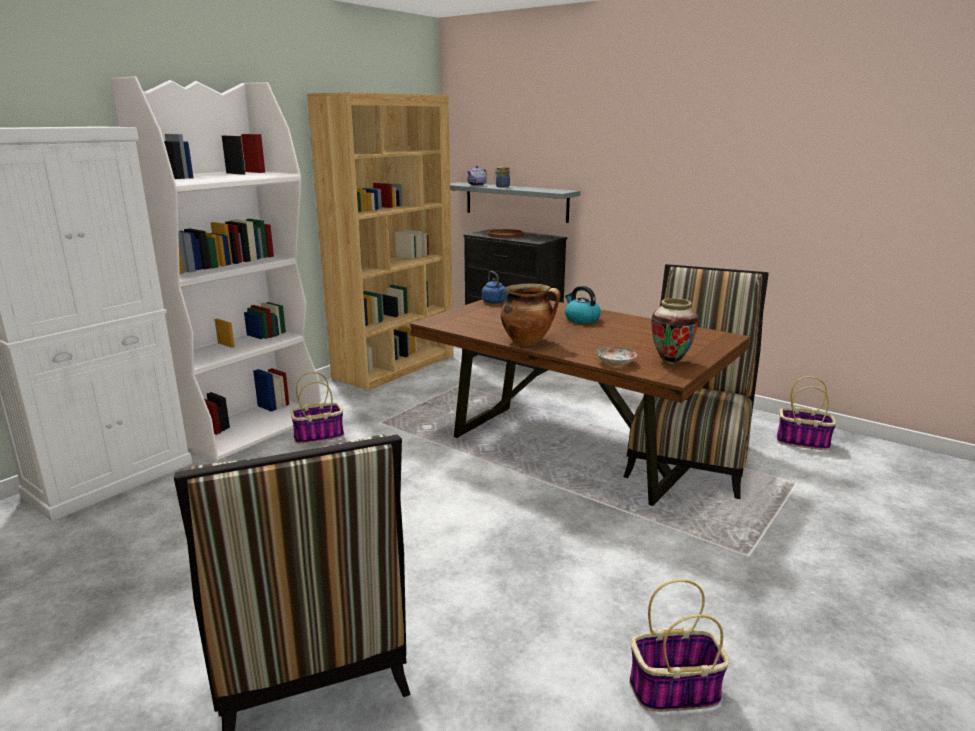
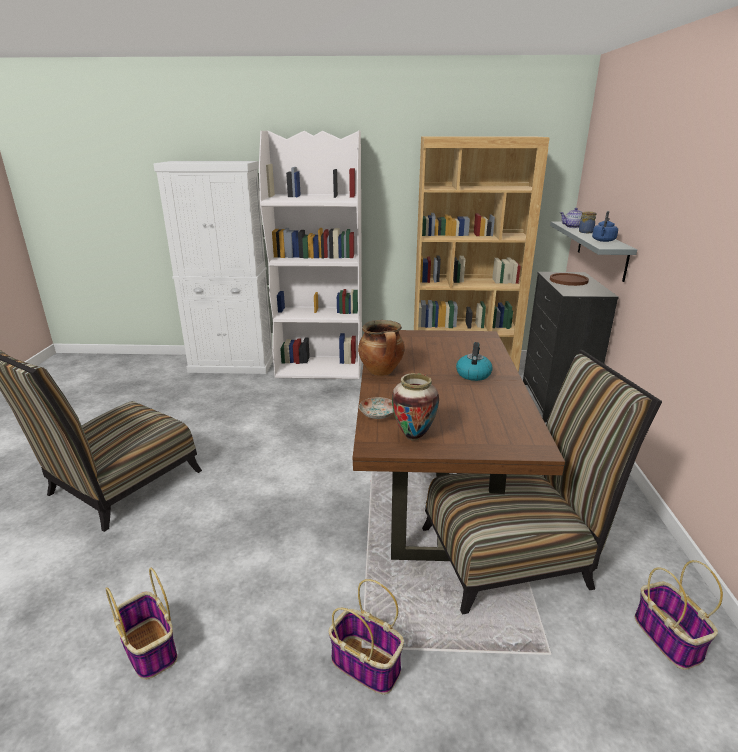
camera: 55 degrees right, 5 degrees up
basket [290,372,344,445] -> basket moved to [328,579,404,695]
blue kettle [482,271,507,304] -> blue kettle moved to [592,211,618,242]

